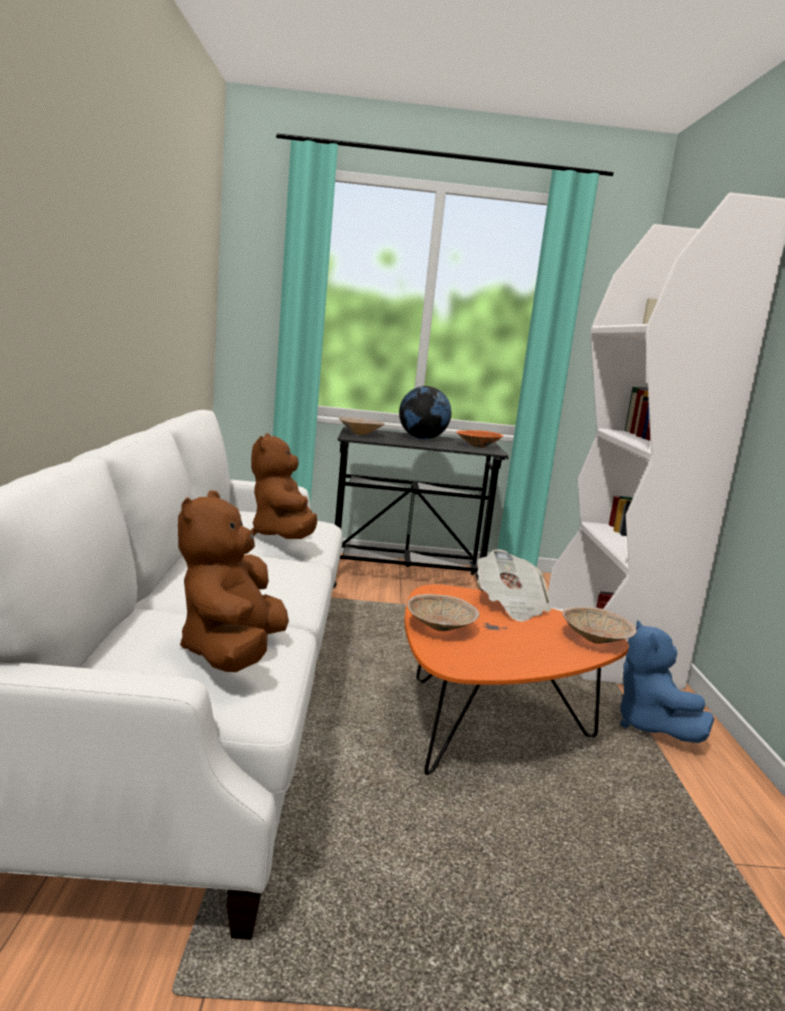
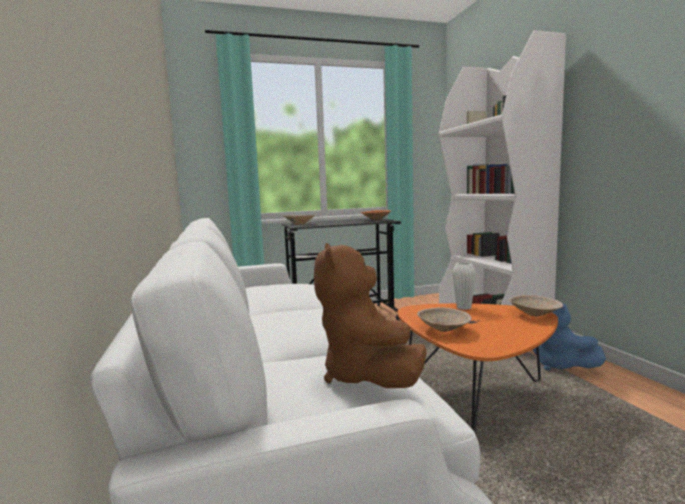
camera: 15 degrees left, 5 degrees down
brown plush toy [251,433,317,539] -> none
globe [399,386,451,439] -> none
newspaper [477,549,551,622] -> white vase [453,262,476,310]

